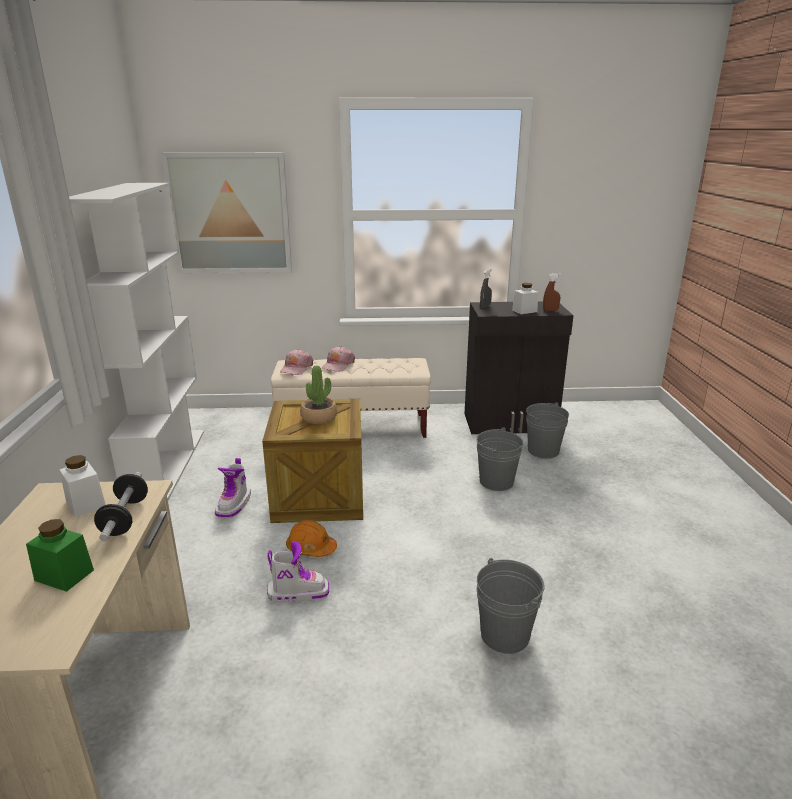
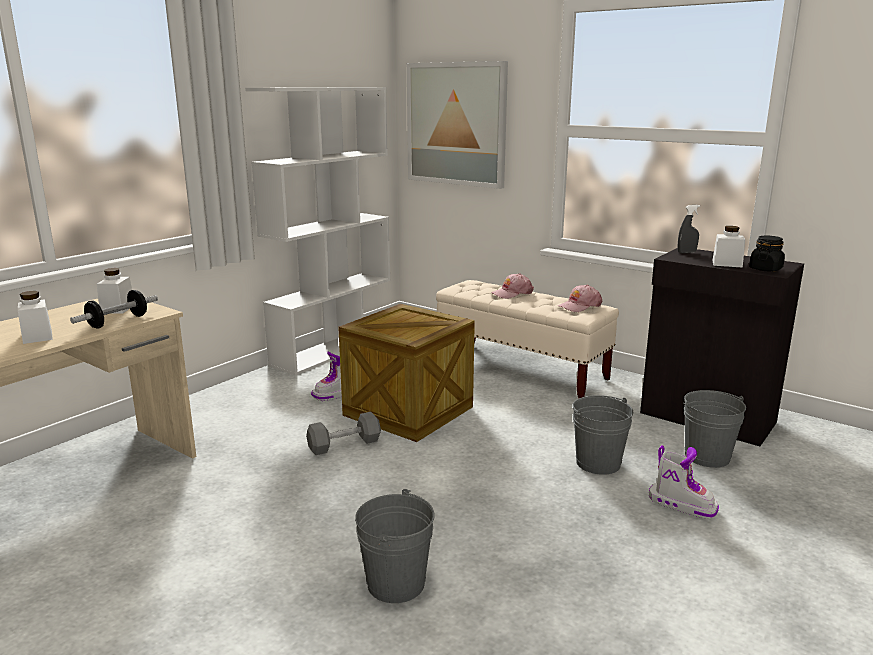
camera: 40 degrees right, 5 degrees down
green jar [26,519,94,592] -> white jar [18,291,53,344]
boot [267,541,329,602] -> boot moved to [649,445,719,519]
pink cap [280,349,313,375] -> pink cap moved to [558,285,602,312]
orange hard hat [286,520,337,557] -> grey dumbbell [306,412,381,455]
potted plant [300,365,337,424] -> none
brown spray bottle [543,273,561,311] -> black jar [749,235,785,271]

